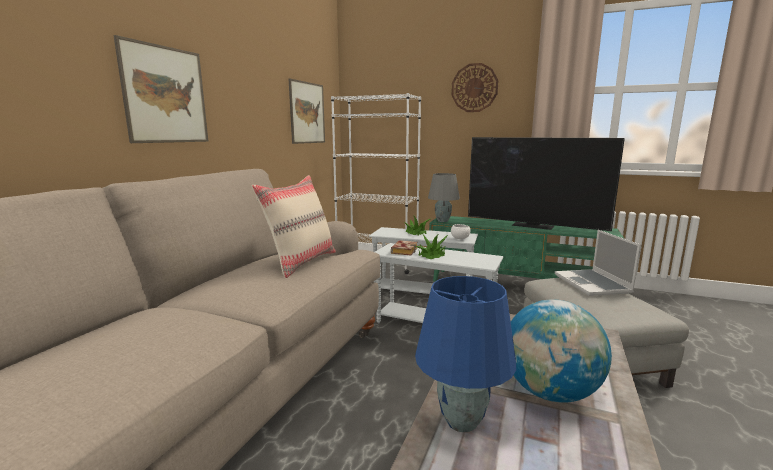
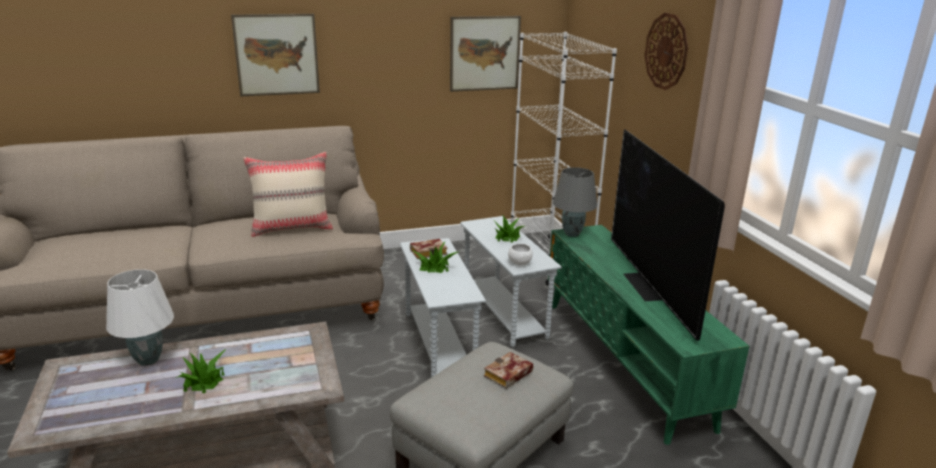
camera: 50 degrees right, 10 degrees up
blue table lamp [415,276,516,432] -> white table lamp [106,269,174,366]
globe [511,299,612,403] -> potted plant [176,349,226,393]
laptop [555,230,641,296] -> book [484,352,533,389]

